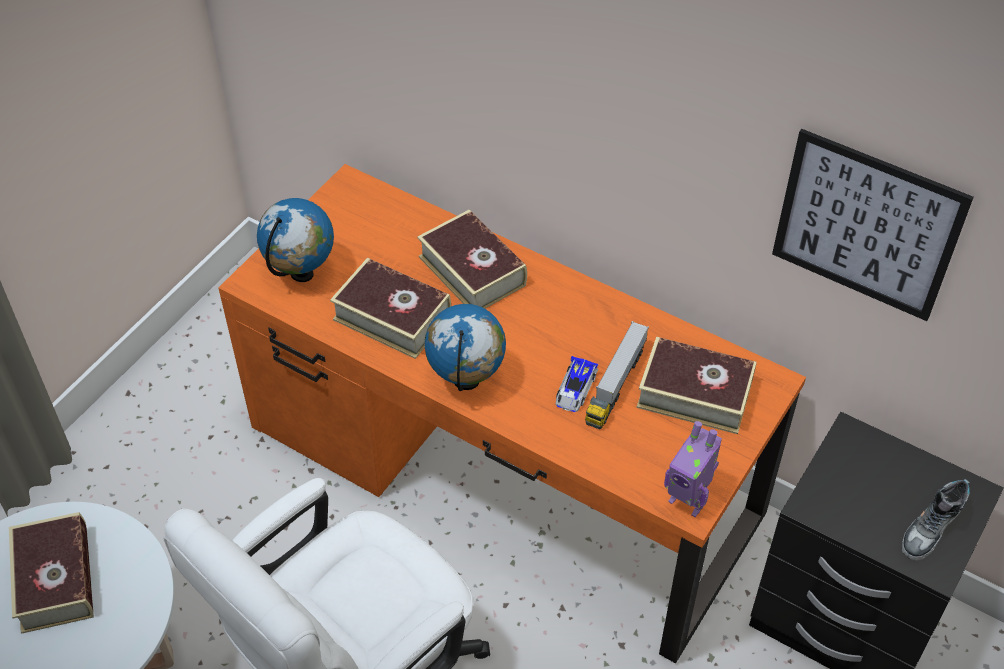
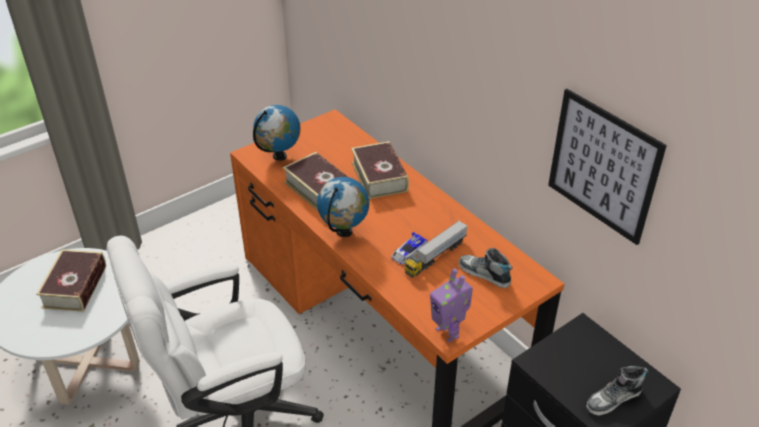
camera: 20 degrees right, 10 degrees down
book [636,337,757,434] -> shoe [459,248,513,288]

